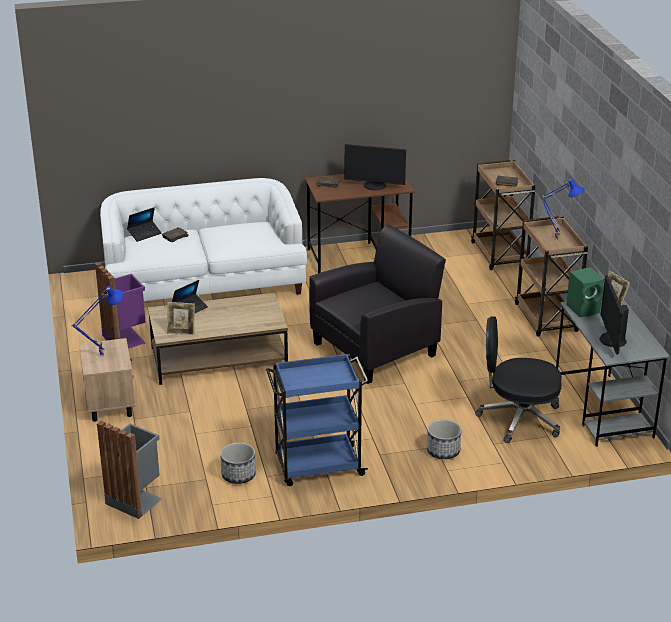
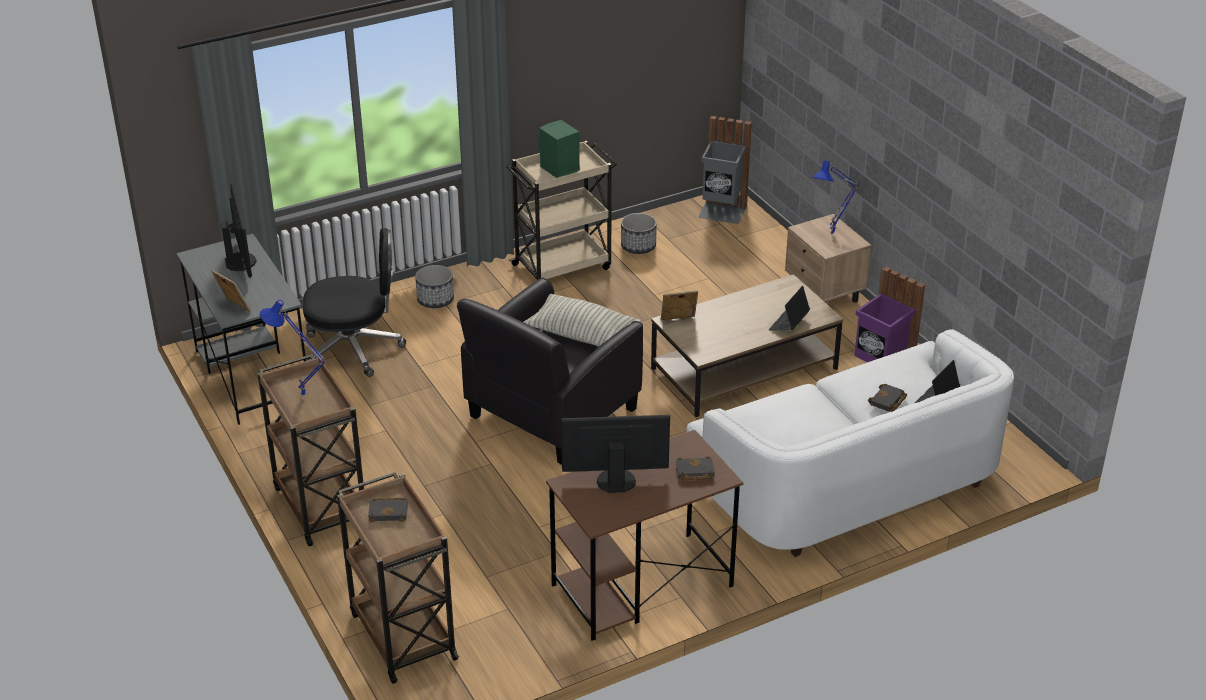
camera: 165 degrees right, 5 degrees up
picture frame [167,302,195,335] -> picture frame moved to [661,290,698,320]
blue cart [266,353,369,486] -> beige cart [506,141,617,285]
green speaker [566,267,604,317] -> green speaker moved to [538,120,580,178]
none -> pillow [524,294,641,347]

